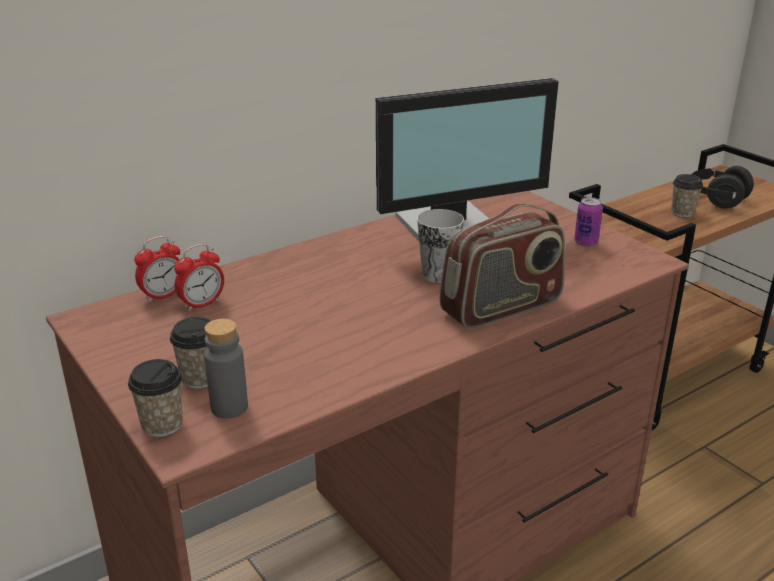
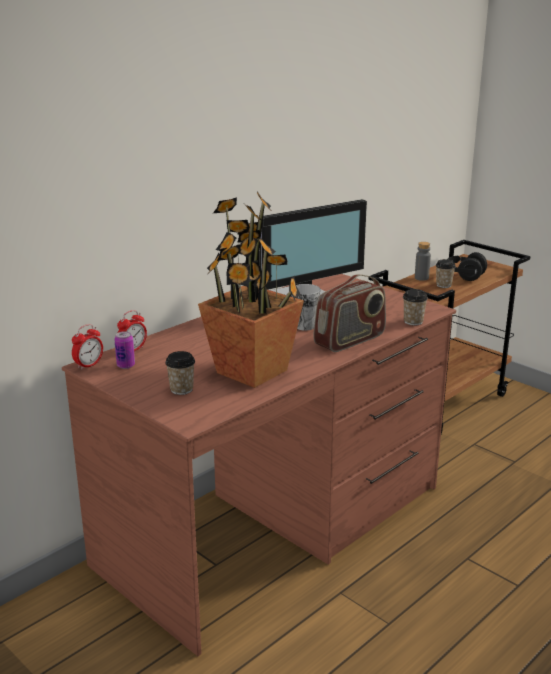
camera: 10 degrees left, 5 degrees down
cup [128,359,182,437] -> cup moved to [403,289,428,325]
alarm clock [174,244,224,311] -> alarm clock moved to [72,324,103,370]
grey bottle [204,319,248,418] -> grey bottle moved to [415,242,431,281]
can [574,197,603,247] -> can moved to [115,331,135,369]
none -> potted plant [198,192,304,388]

